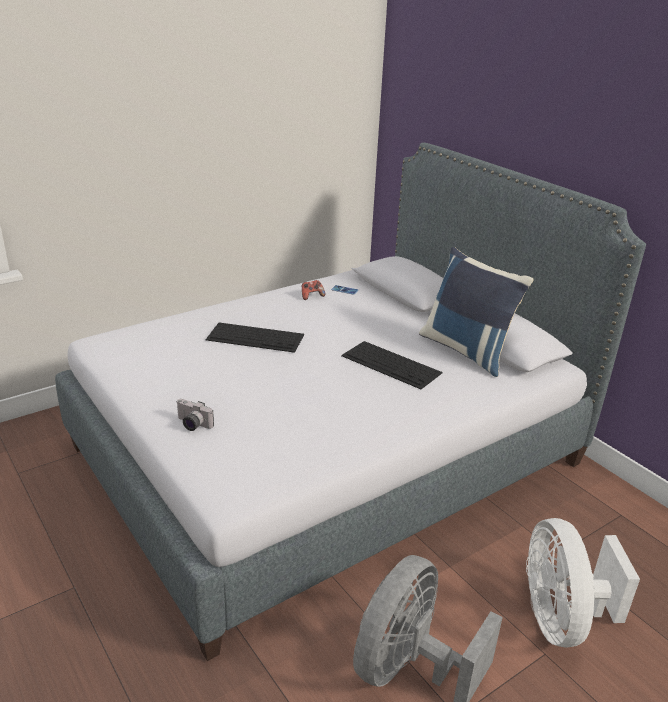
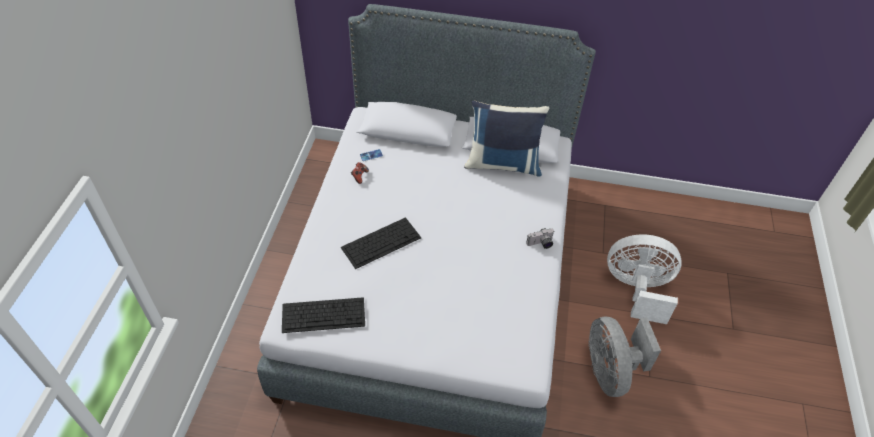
camera: 45 degrees left, 20 degrees up
camera [176,399,214,431] -> camera moved to [526,228,555,249]
keyboard [341,341,443,389] -> keyboard moved to [282,297,365,333]
white fan [526,518,640,648] -> white fan turned 150 degrees clockwise [607,234,682,324]

